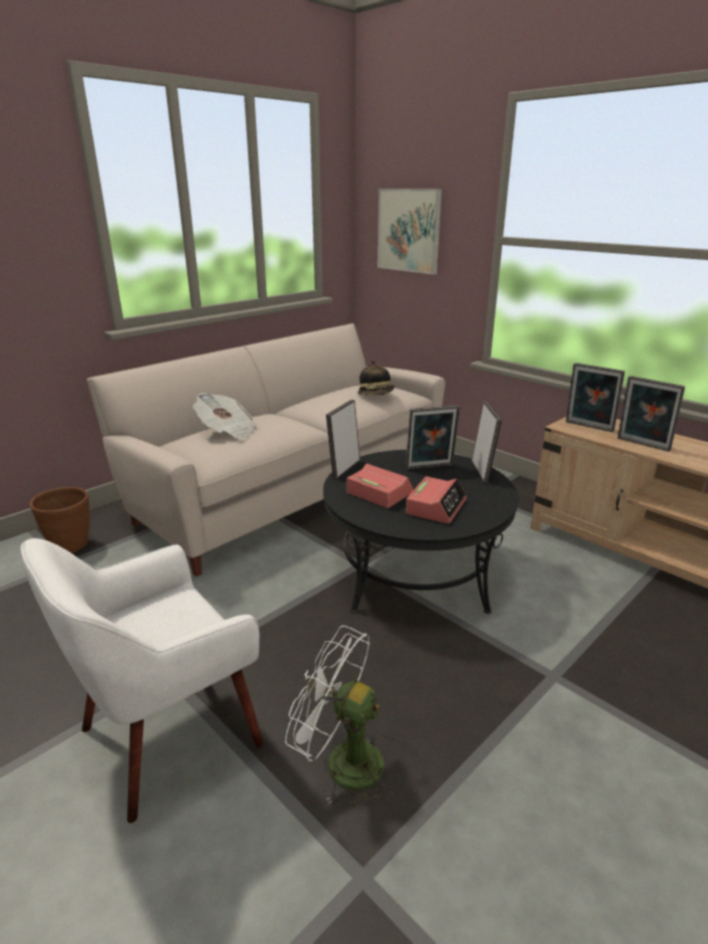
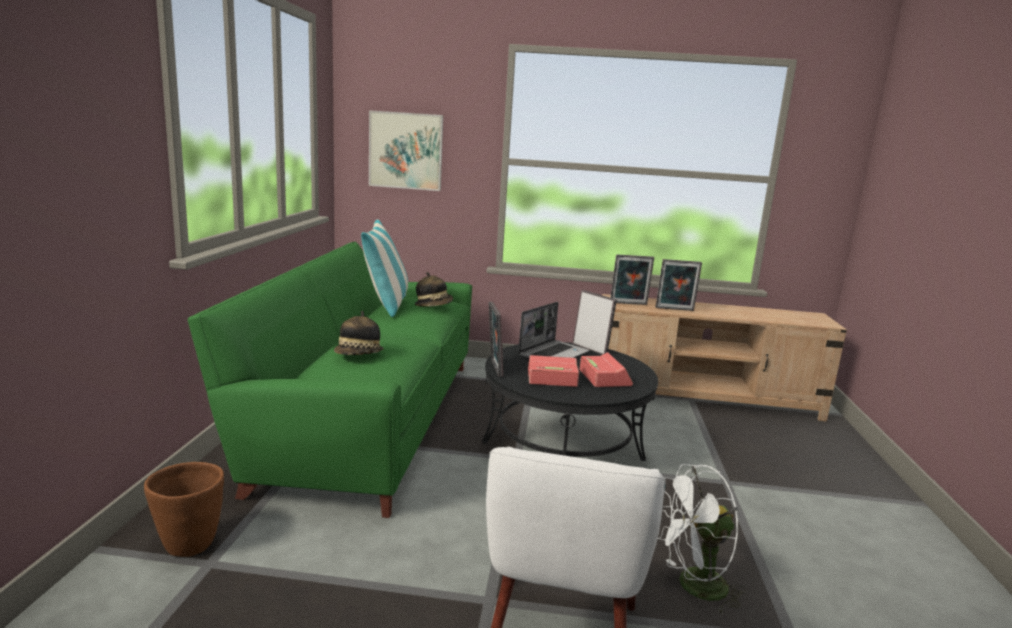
camera: 40 degrees left, 10 degrees down
beige sofa [87,323,445,577] -> green sofa [187,242,472,518]
newspaper [193,393,257,440] -> hat [334,311,384,355]
picture frame [406,405,460,470] -> laptop [518,302,590,359]
none -> pillow [361,219,408,317]

